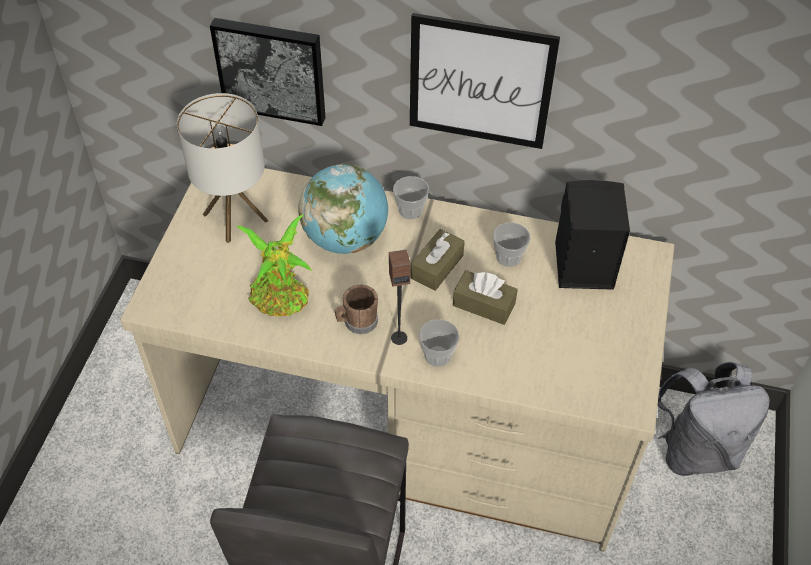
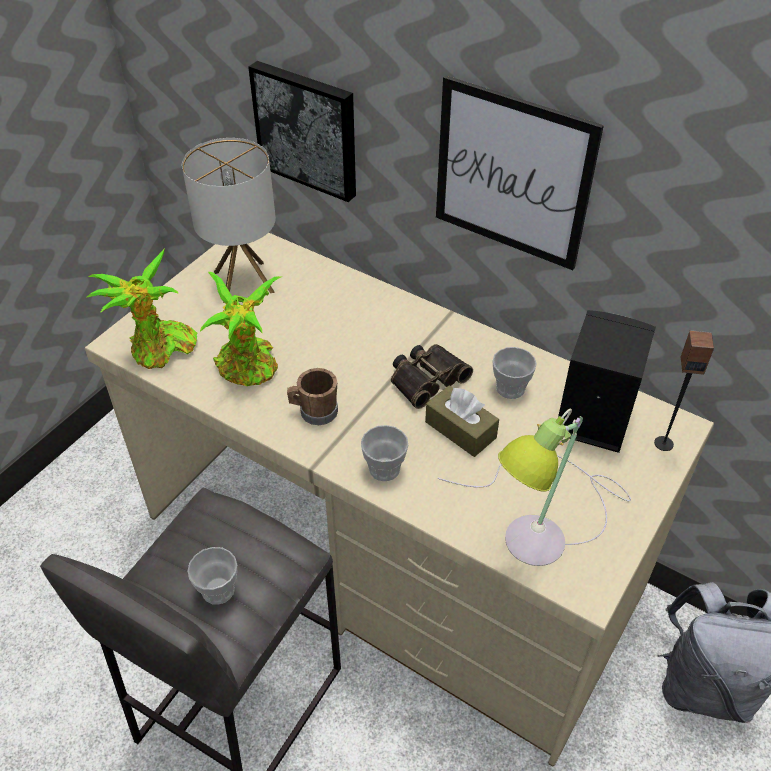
camera: 20 degrees right, 5 degrees down
globe [298,164,388,254] -> none
speaker [389,249,410,345] -> speaker moved to [654,330,714,451]
cup [393,176,429,220] -> cup moved to [187,547,237,605]
brown tissue box [411,229,465,291] -> binoculars [391,344,473,409]
none -> potted plant [86,249,197,369]
none -> table lamp [437,409,631,566]

